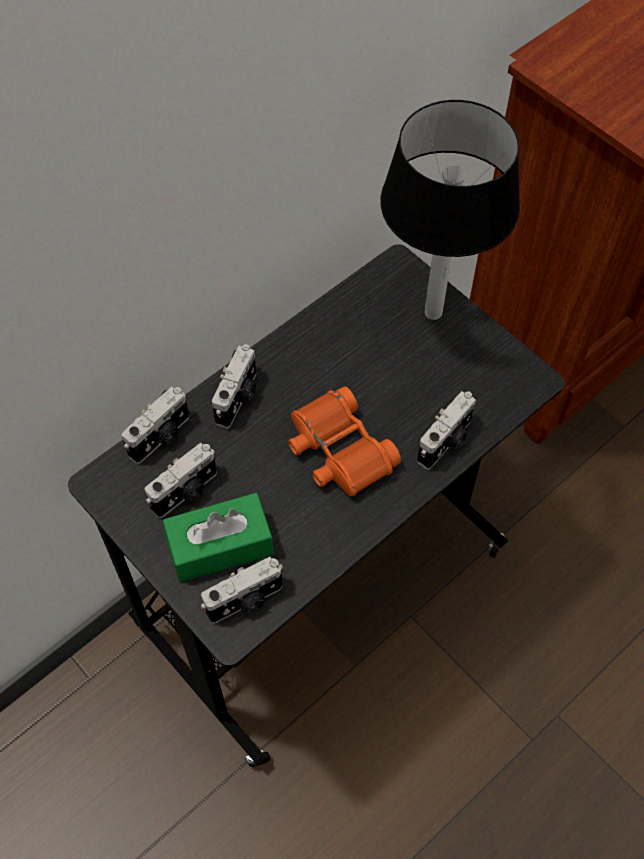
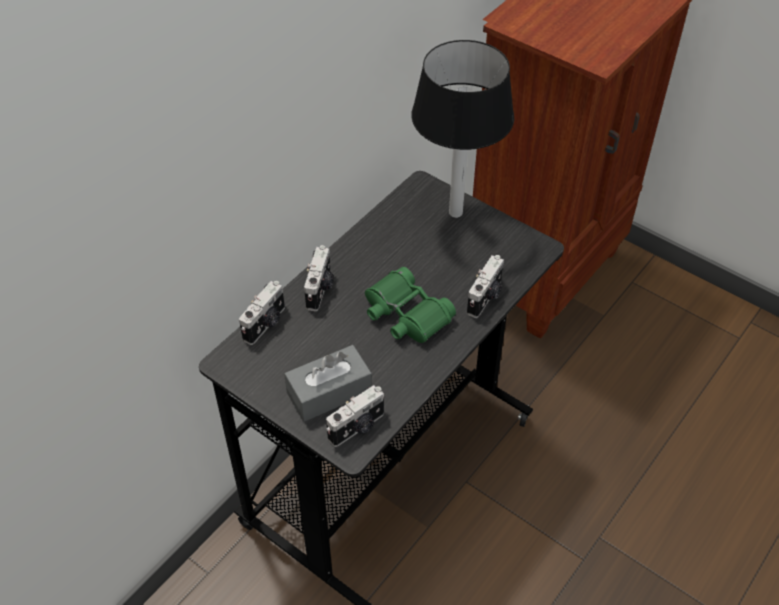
camera: 10 degrees left, 10 degrees down
camera [145,443,217,518] -> none
green tissue box [163,493,274,582] -> grey tissue box [284,345,372,422]
orange binoculars [288,387,401,496] -> green binoculars [365,267,456,343]

